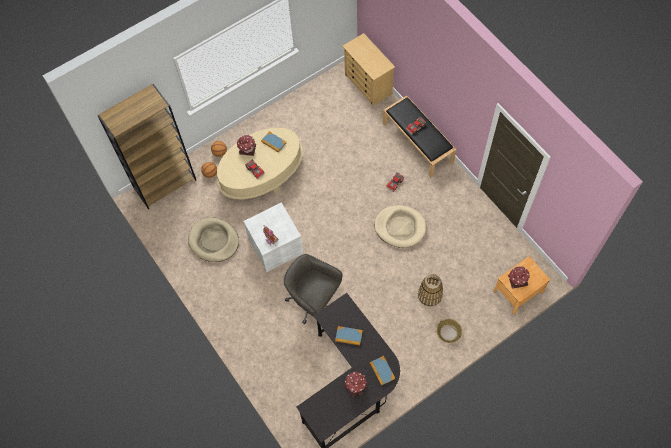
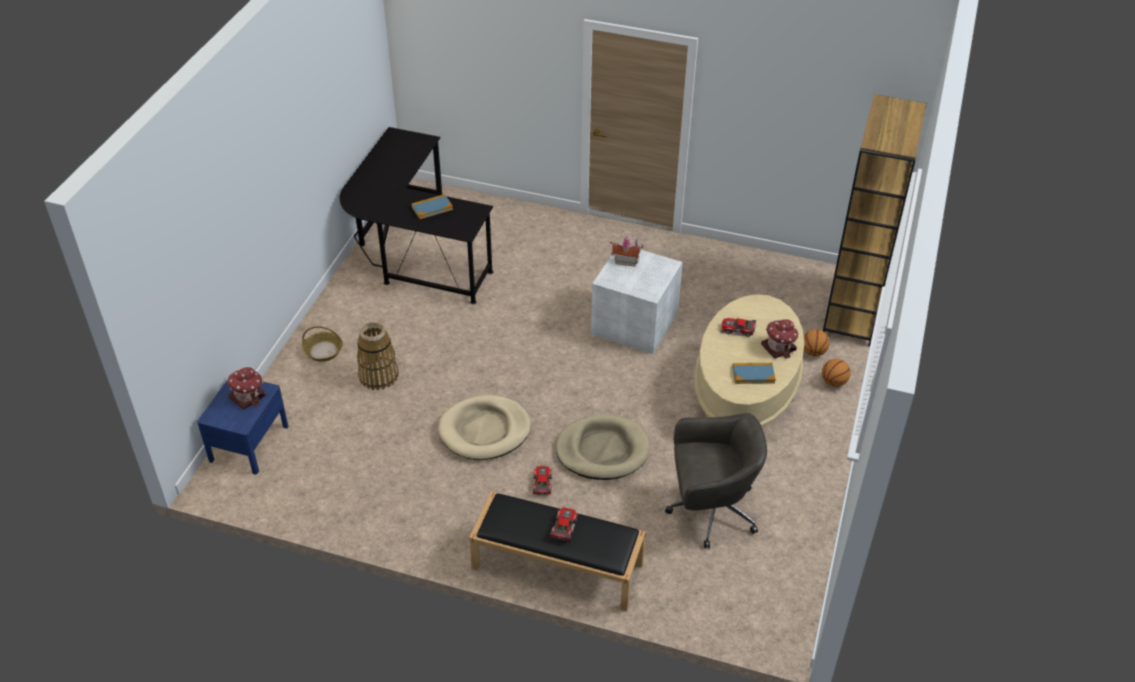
camera: 140 degrees right, 20 degrees down
beige dog bed [188,218,239,262] -> beige dog bed moved to [556,414,650,480]
grey office chair [284,254,342,324] -> grey office chair moved to [665,413,767,548]
beige dresser [342,33,395,106] -> none
toy house [344,372,367,397] -> none
book [370,356,395,385] -> none
brown nightstand [494,256,550,314] -> blue nightstand [197,379,288,474]

